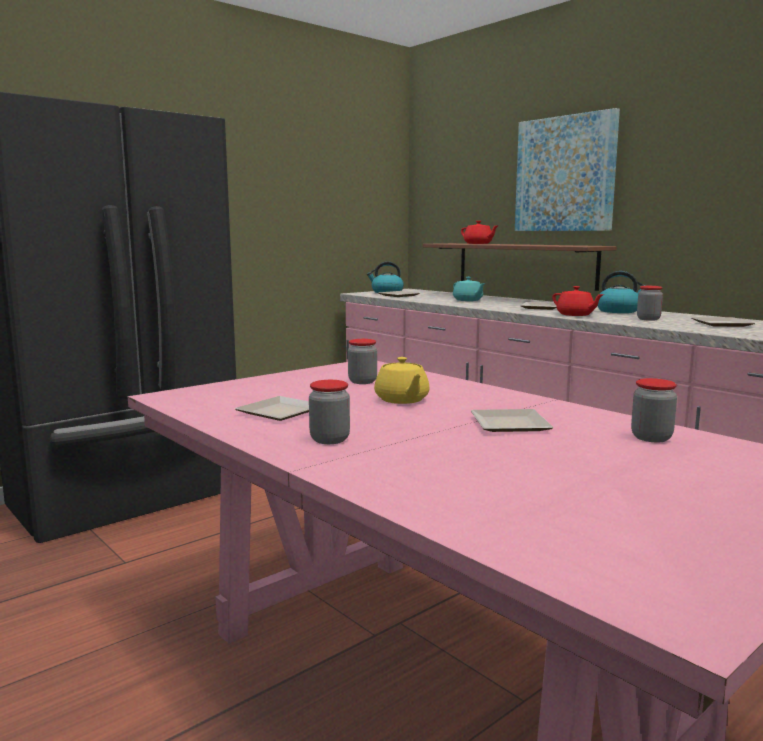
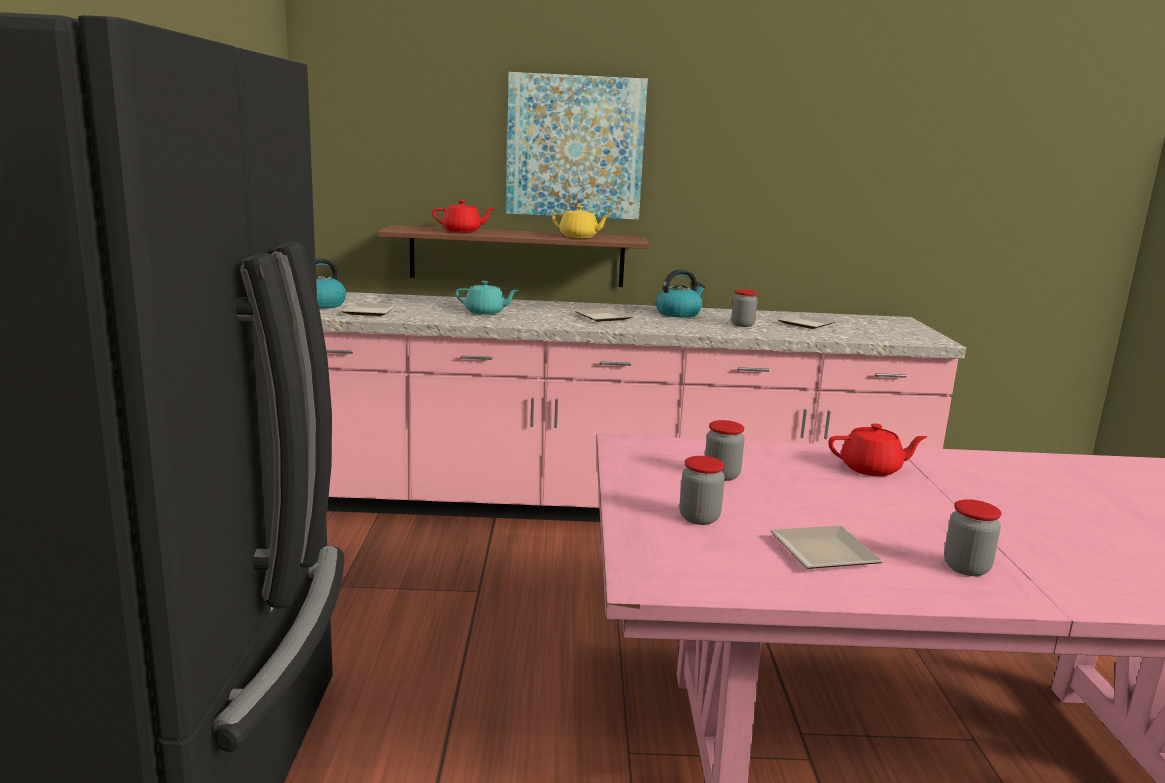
camera: 50 degrees left, 5 degrees up
yellow teapot [374,357,429,404] -> yellow teapot moved to [552,206,610,238]
plate [471,409,554,432] -> none
red teapot [552,286,604,316] -> red teapot moved to [828,423,927,476]
jar [631,378,677,442] -> jar moved to [679,456,725,525]

